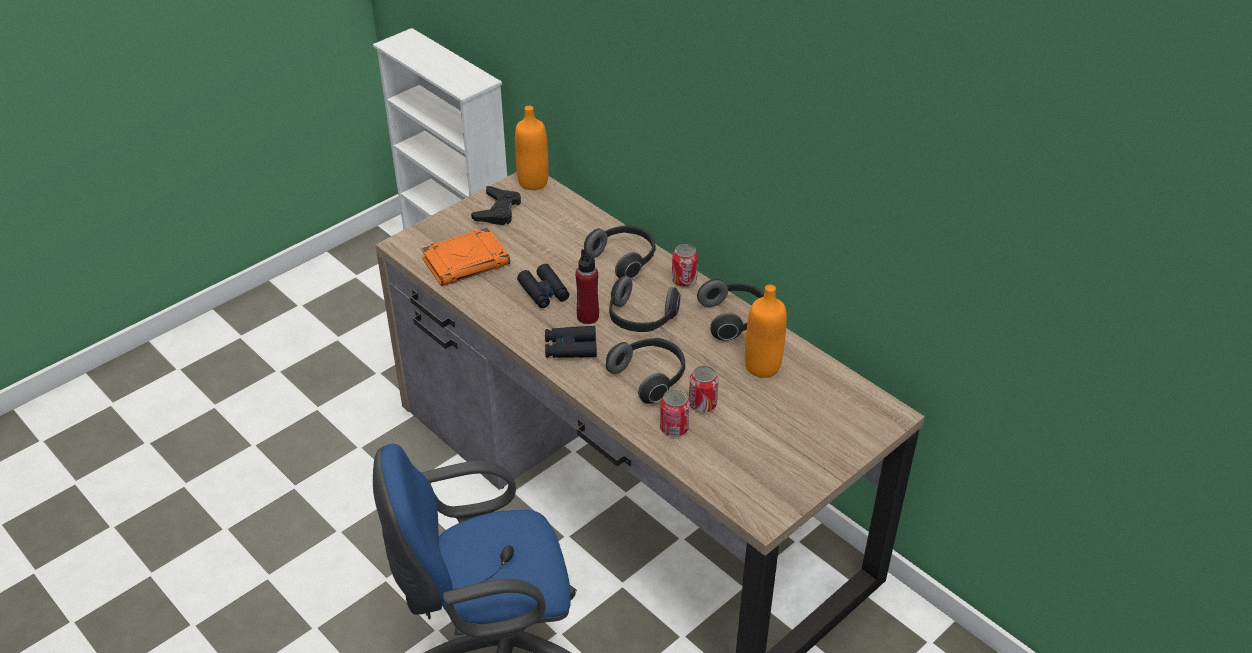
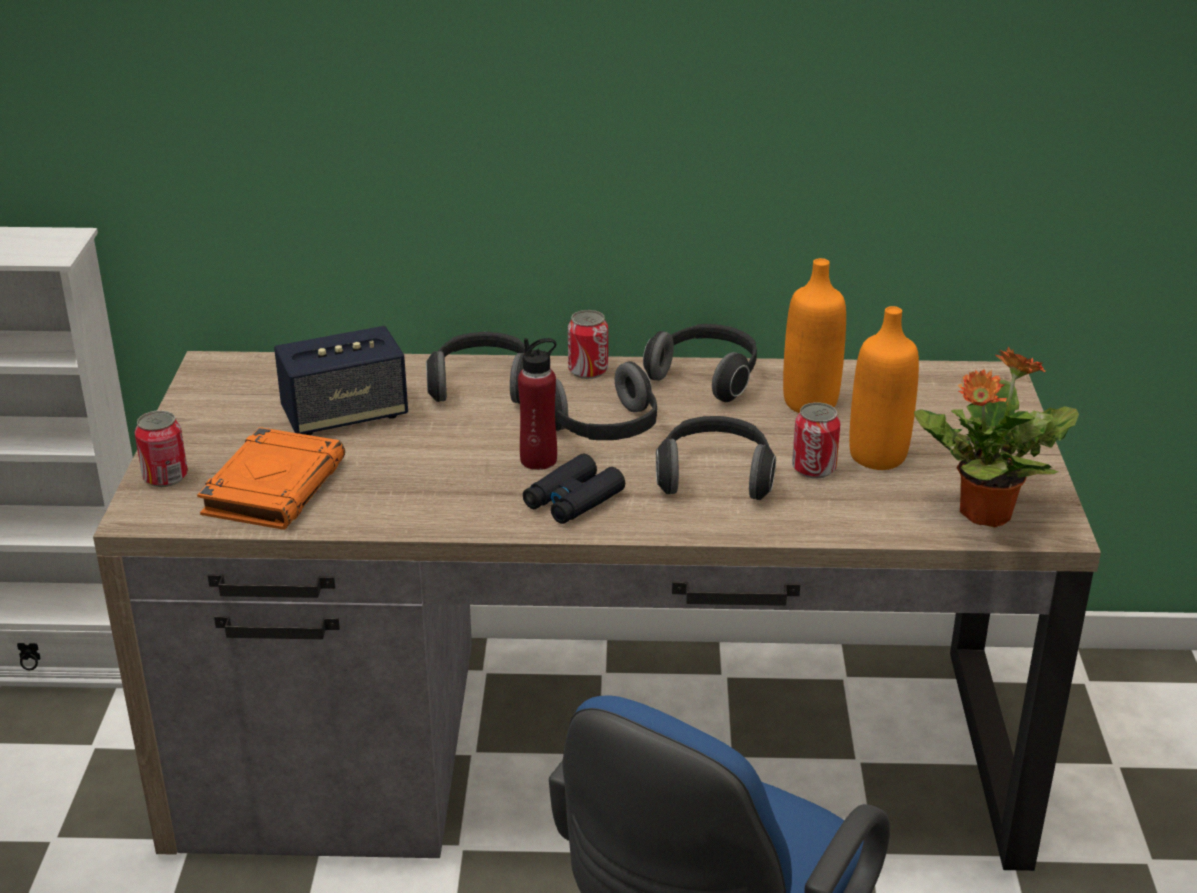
camera: 45 degrees left, 10 degrees down
black game controller [471,186,521,225] -> none
orange bottle [515,106,549,190] -> orange bottle moved to [849,306,919,470]
black binoculars [517,264,570,308] -> none
can [660,389,690,437] -> can moved to [134,410,188,487]
none -> speaker [274,326,408,435]
none -> potted plant [914,346,1079,528]

